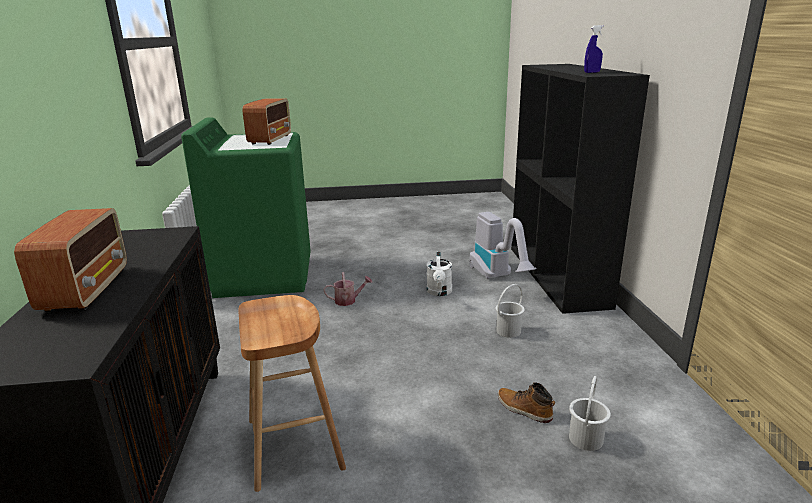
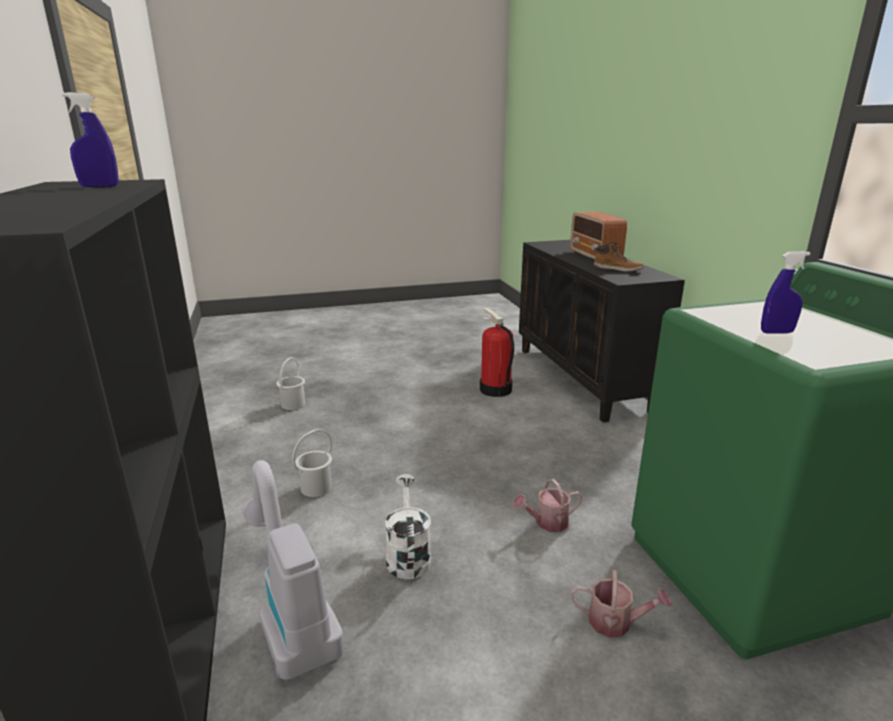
camera: 170 degrees right, 0 degrees up
brown stool [238,295,346,492] -> fire extinguisher [480,308,514,397]
radio [242,99,291,145] -> blue spray bottle [761,251,810,334]
boot [498,382,555,423] -> boot moved to [593,242,644,272]
none -> watering can [571,569,672,638]

